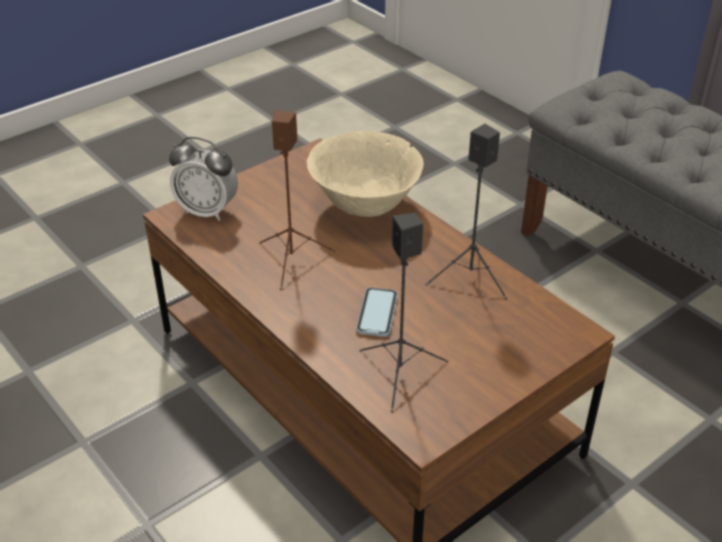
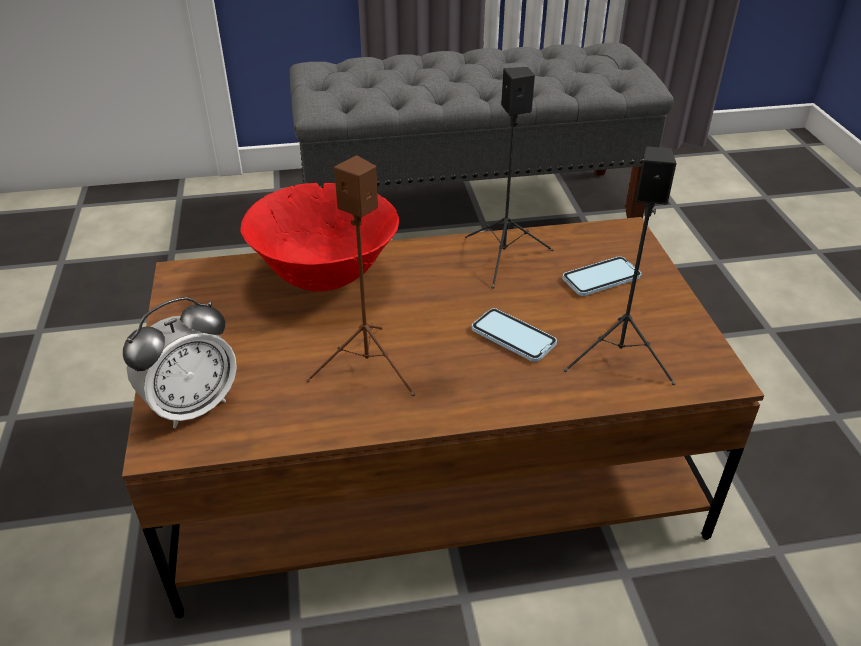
camera: 60 degrees left, 0 degrees up
beige bowl [307,131,424,217] -> red bowl [240,183,399,291]
none -> phone [562,256,642,296]

